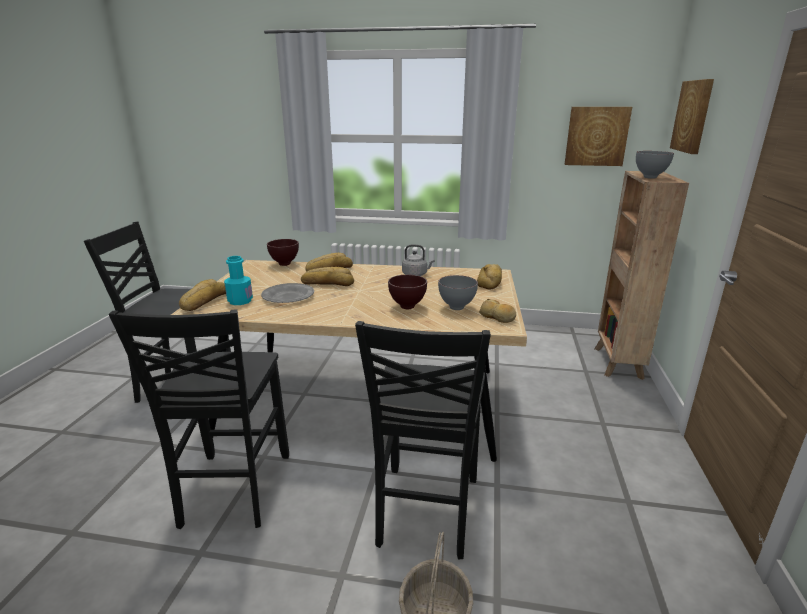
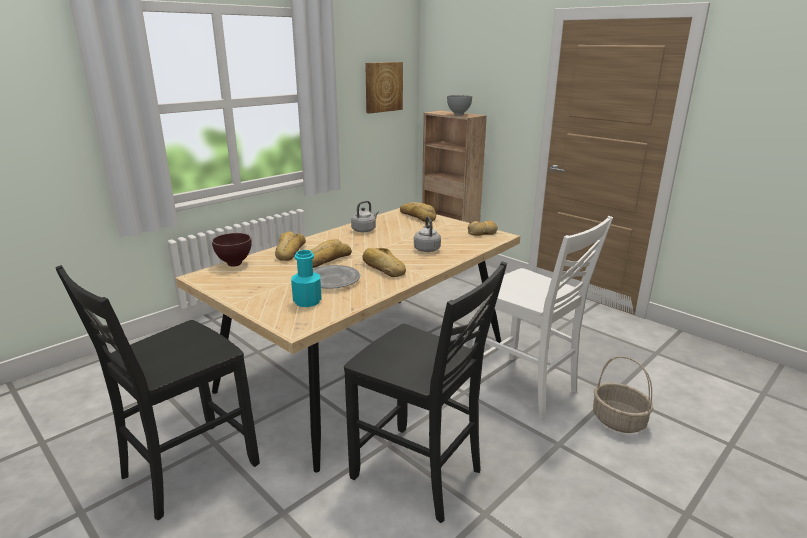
camera: 55 degrees left, 0 degrees up
bread [179,279,226,311] -> bread moved to [363,248,406,277]
black chair [355,321,491,559] -> white chair [472,216,613,420]
brown bowl [388,275,427,309] -> grey kettle [414,217,441,252]
grey bowl [438,275,478,310] -> none
picture [670,79,714,154] -> none

